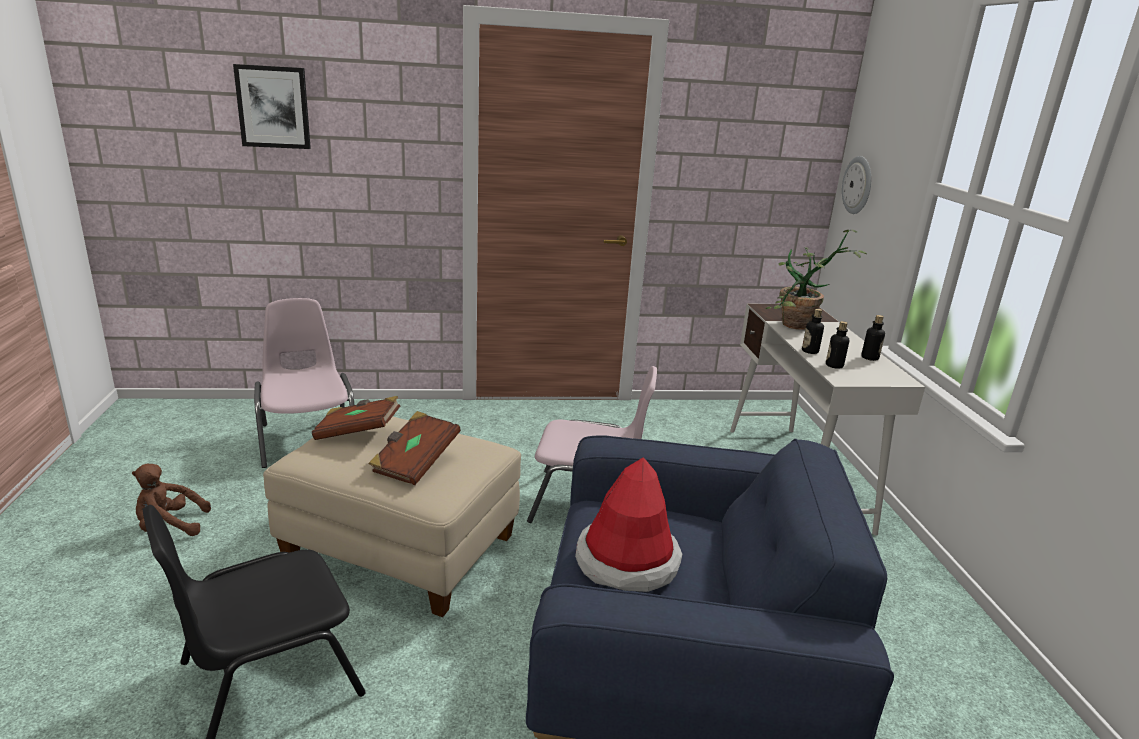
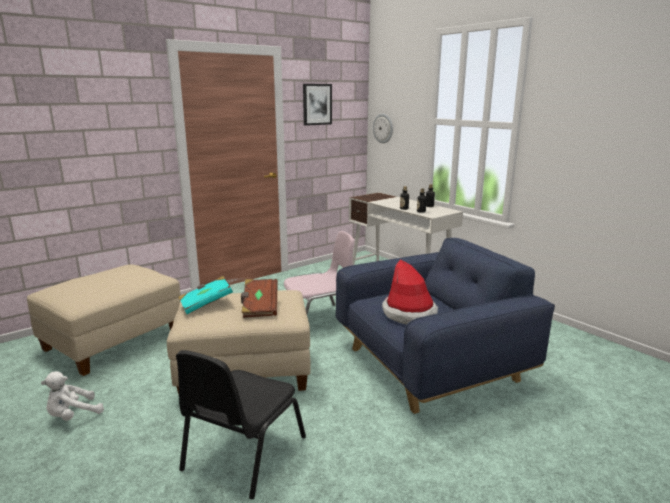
camera: 30 degrees left, 5 degrees down
brown plush toy [132,463,211,536] -> white plush toy [41,371,104,421]
picture [233,64,311,149] -> picture moved to [303,84,332,126]
pink chair [254,298,355,468] -> beige ottoman [27,264,180,376]
brown book [312,396,400,440] -> turquoise book [178,276,233,314]
potted plant [765,230,867,330] -> none

